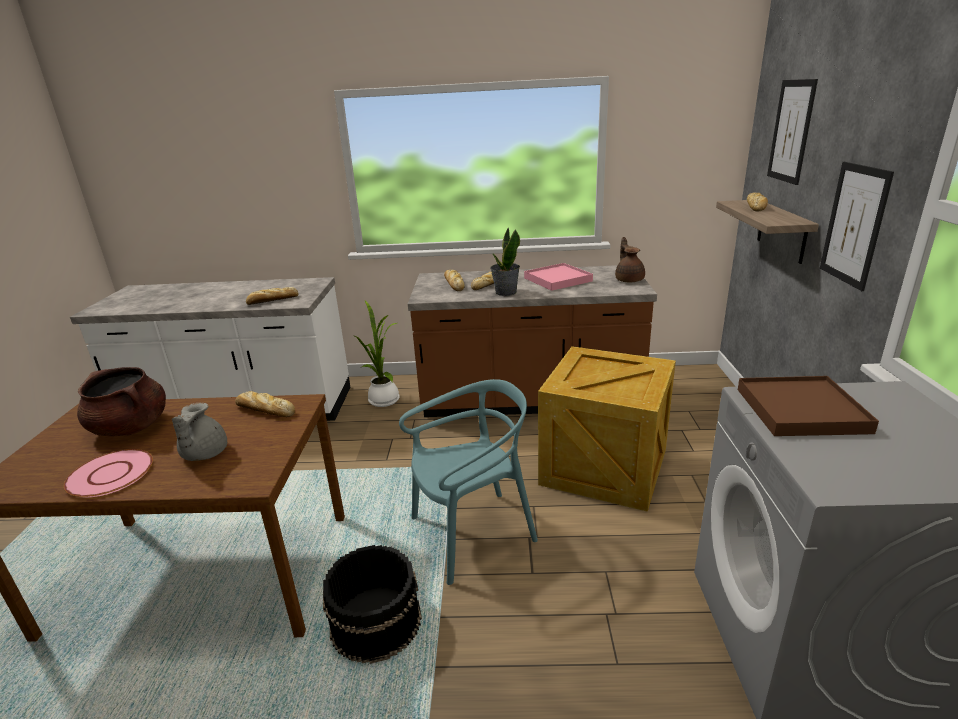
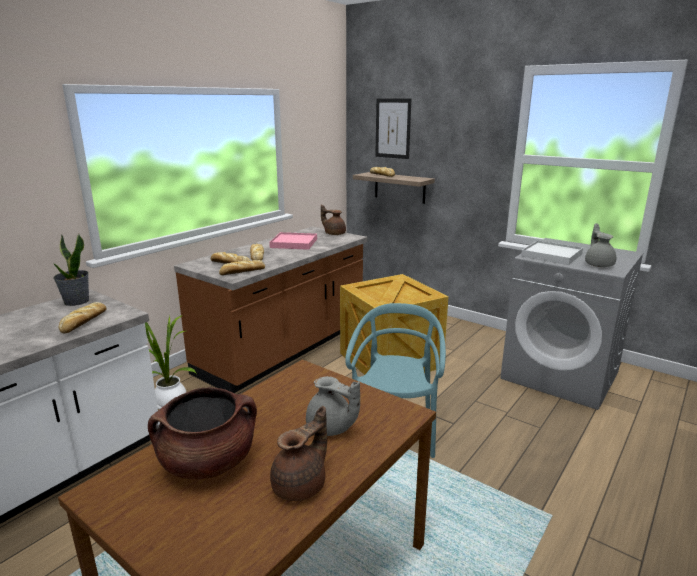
camera: 55 degrees left, 5 degrees down
pink plate [64,449,153,497] -> brown teapot [270,406,327,501]
bread [235,391,295,417] -> bread moved to [219,260,265,275]
black bucket [323,545,422,664] -> none
potted plant [490,228,520,296] -> potted plant moved to [53,234,89,306]
brown tray [738,376,879,436] -> white tray [521,240,583,265]
picture [820,162,894,291] -> none
none -> grey teapot [585,223,616,267]

